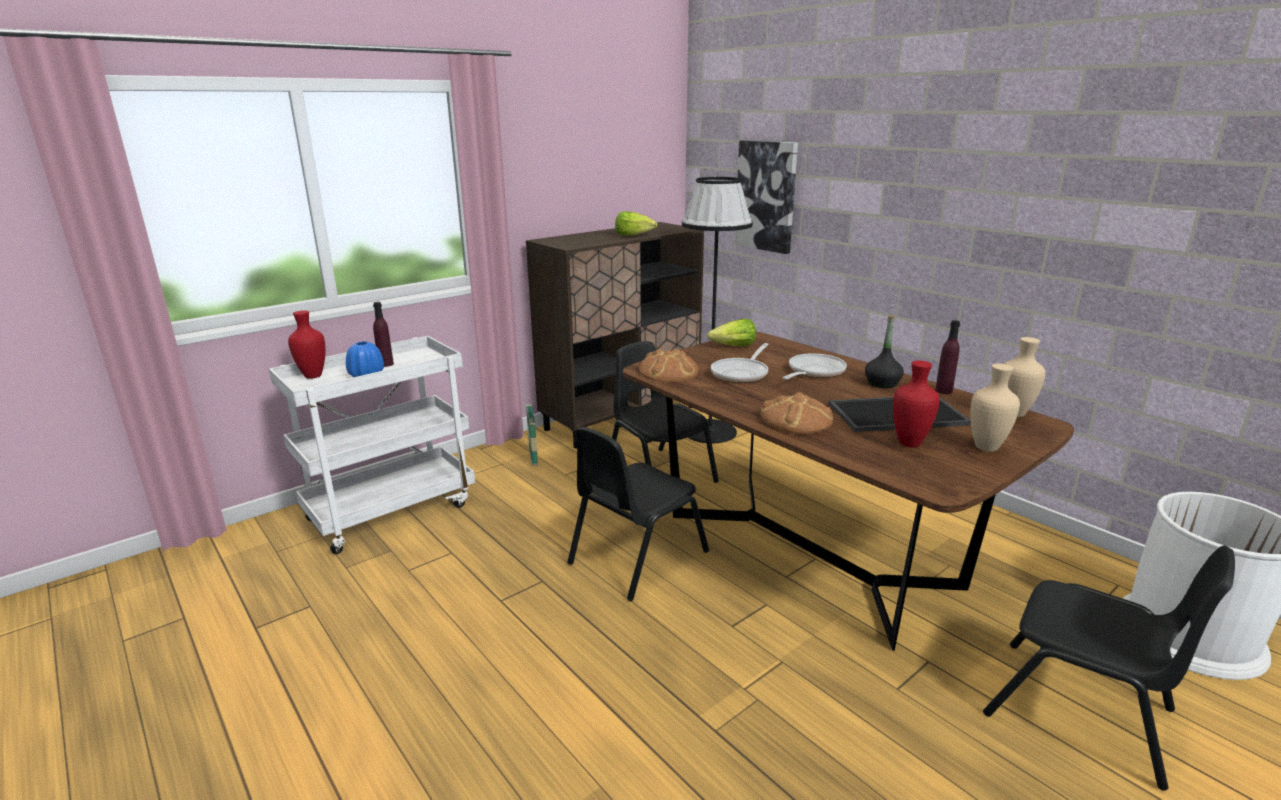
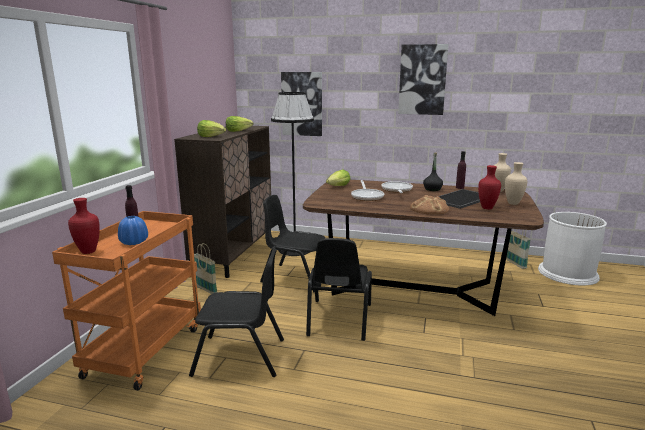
camera: 35 degrees left, 5 degrees down
white cart [269,336,475,554] -> orange cart [52,211,201,390]
bread [639,349,699,382] -> none
black chair [983,545,1235,791] -> black chair moved to [189,248,284,377]
none -> lettuce [197,120,226,137]
none -> picture [398,44,448,115]
none -> basket [506,229,531,269]

